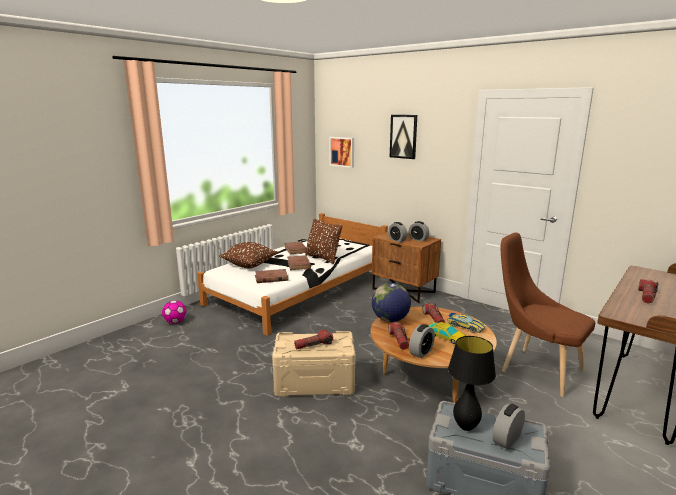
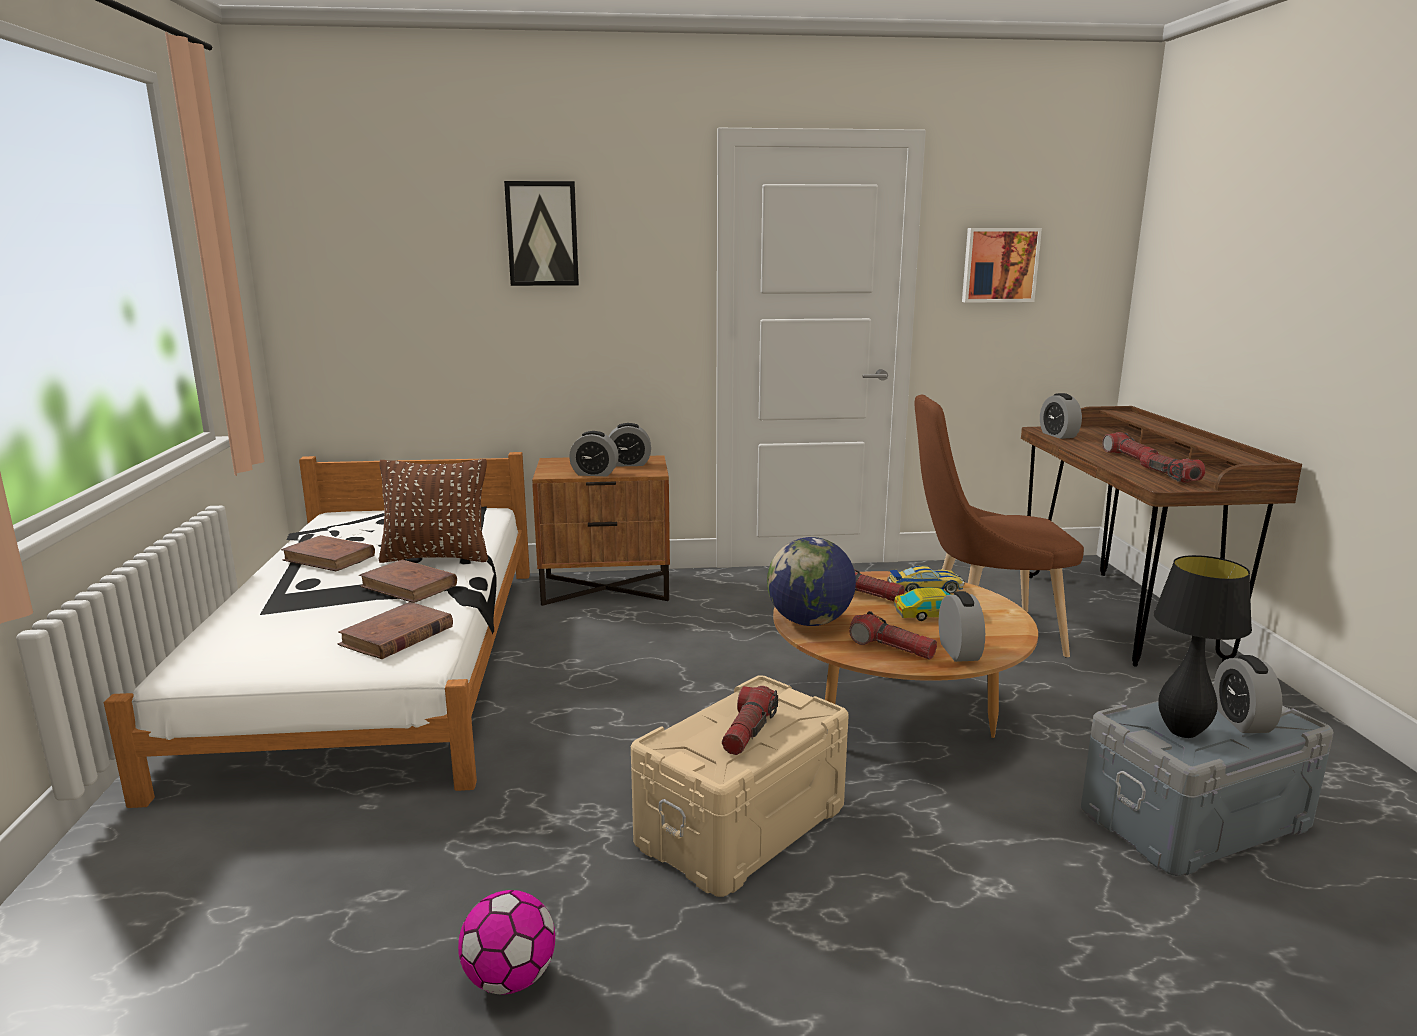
camera: 45 degrees left, 0 degrees up
football [162,300,187,324] -> football moved to [458,890,555,995]
brown pillow [219,242,278,268] -> none
picture [329,137,354,168] -> picture moved to [962,228,1042,303]
none -> alarm clock [1040,393,1082,439]
none -> flashlight [1140,452,1205,483]

